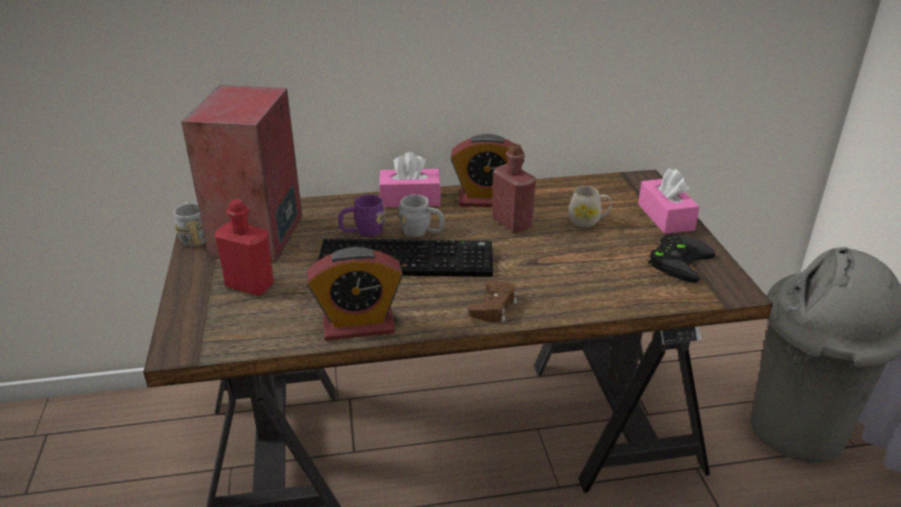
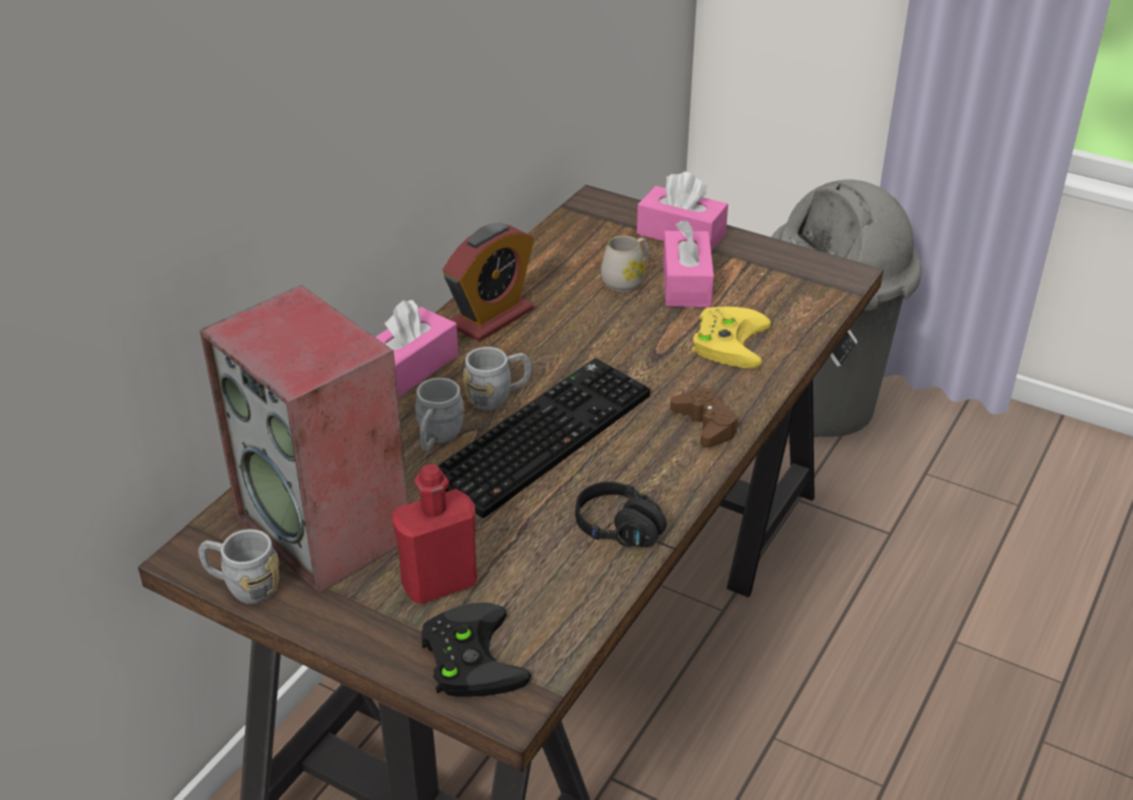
camera: 50 degrees left, 5 degrees up
alarm clock [306,247,403,340] -> black headphones [575,482,676,550]
purple mug [338,194,386,237] -> grey mug [415,378,464,451]
red bottle [492,144,536,233] -> none
black game controller [648,235,715,283] -> black game controller moved to [421,603,531,696]
none -> pink tissue box [663,220,714,307]
none -> yellow game controller [692,307,771,369]

